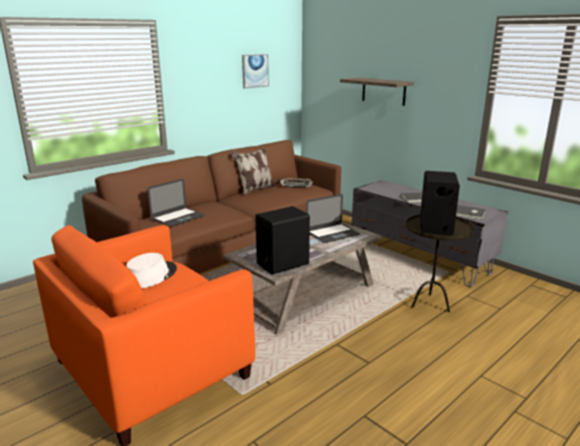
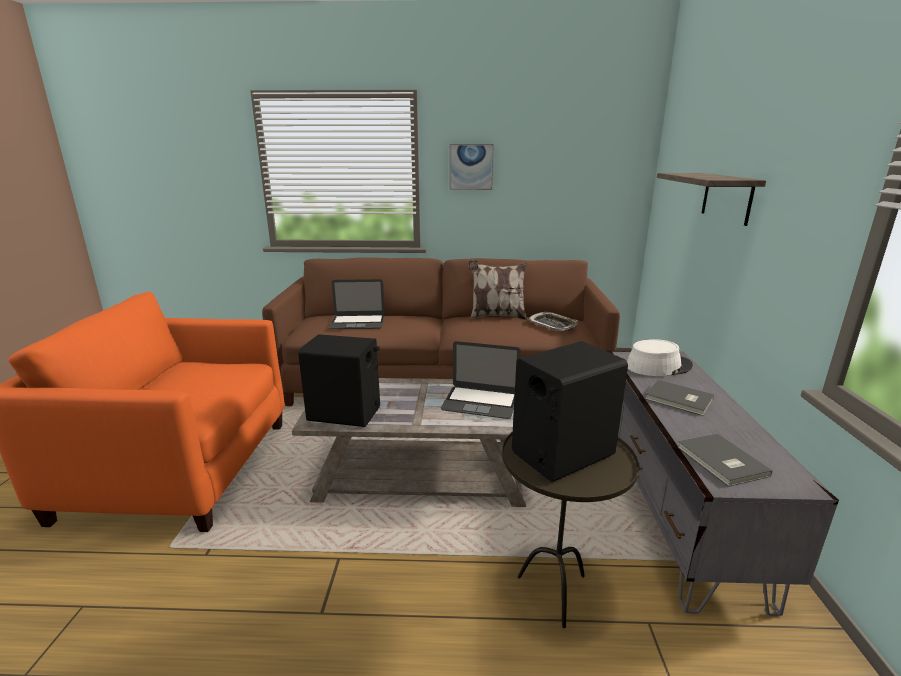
camera: 45 degrees right, 0 degrees up
white hat [126,253,177,288] -> white hat moved to [627,339,693,376]
picture [242,54,269,89] -> picture moved to [449,144,494,190]

